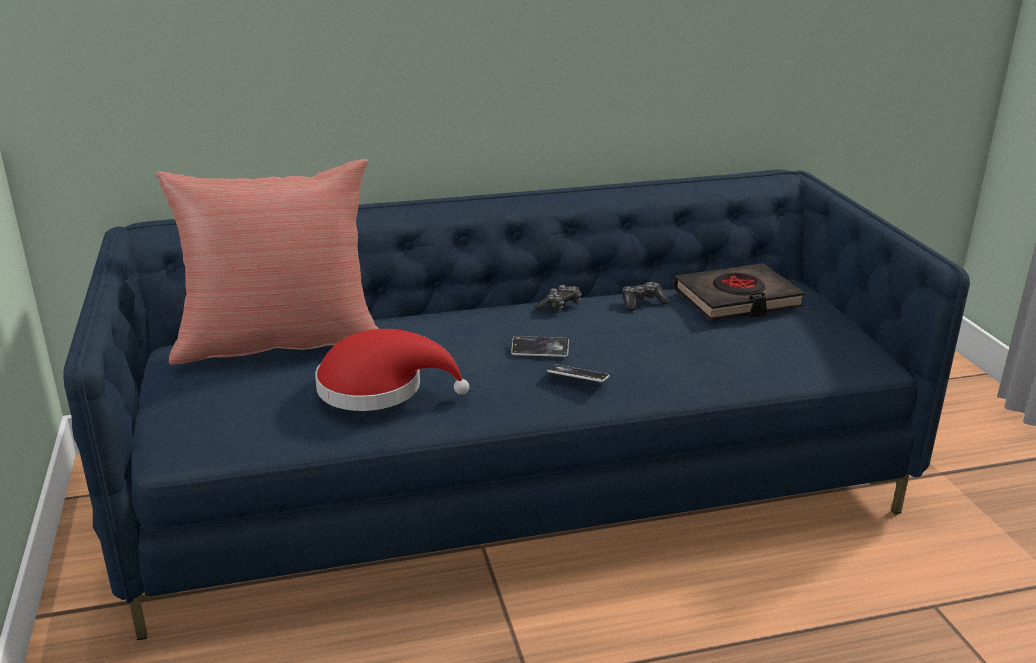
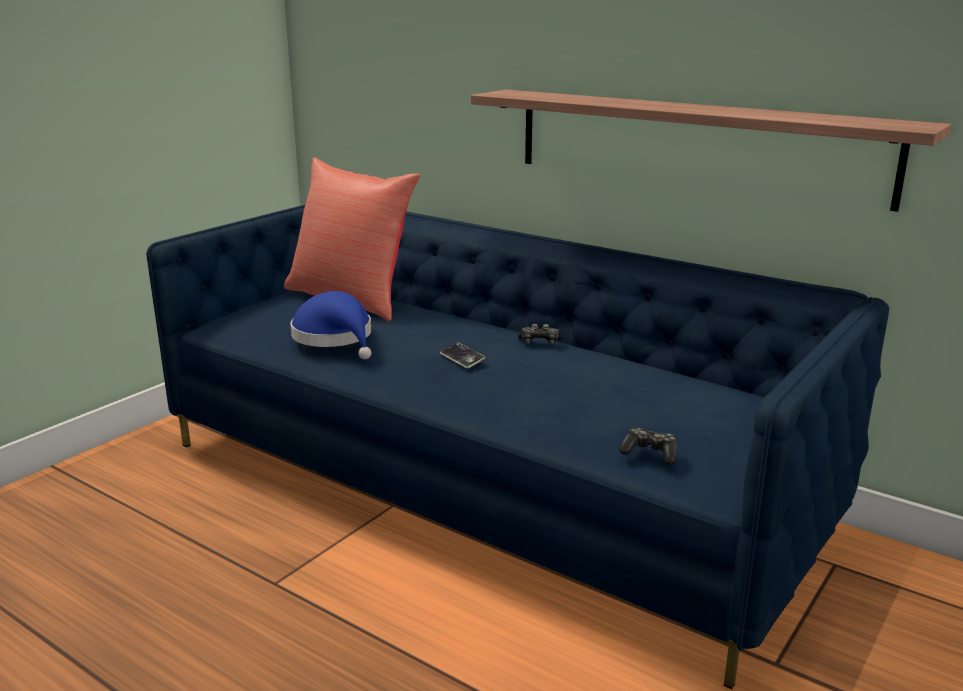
camera: 50 degrees right, 5 degrees down
red hat [315,329,469,411] -> blue hat [290,291,371,359]
phone [547,365,610,382] -> none
game controller [622,282,669,311] -> game controller moved to [619,427,677,464]
black book [673,263,805,321] -> none
none -> shelf [471,90,952,212]

